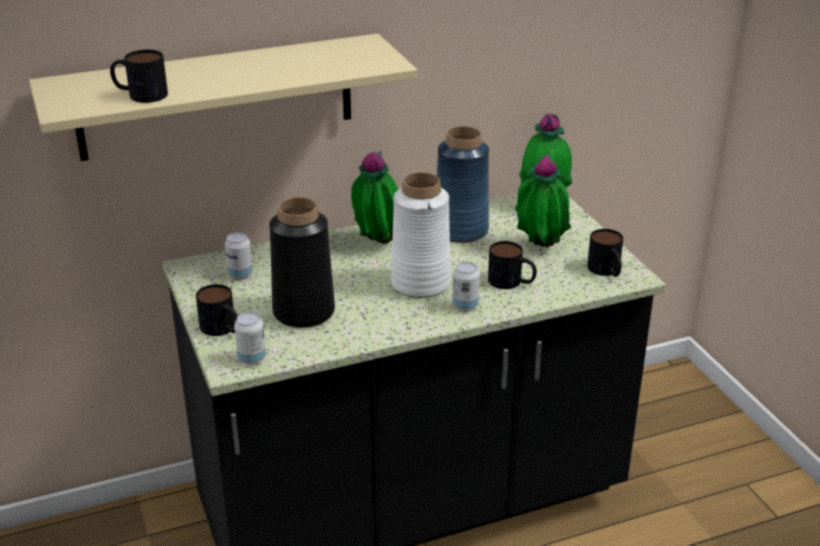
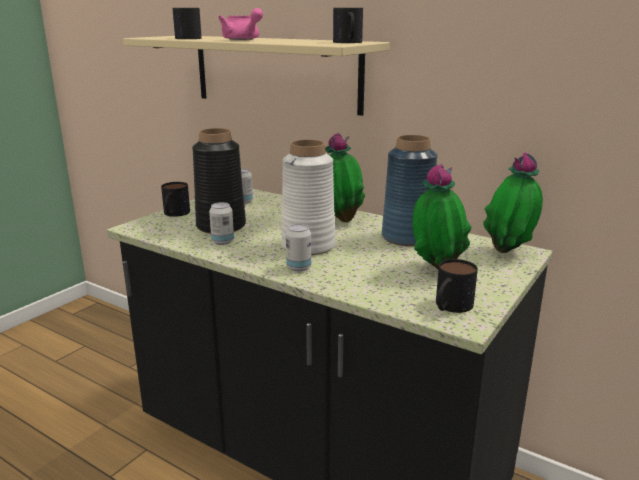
camera: 55 degrees right, 10 degrees down
can [234,312,266,364] -> can moved to [209,202,234,245]
mug [488,241,537,289] -> mug moved to [333,8,363,43]
none -> pink teapot [218,8,263,40]

